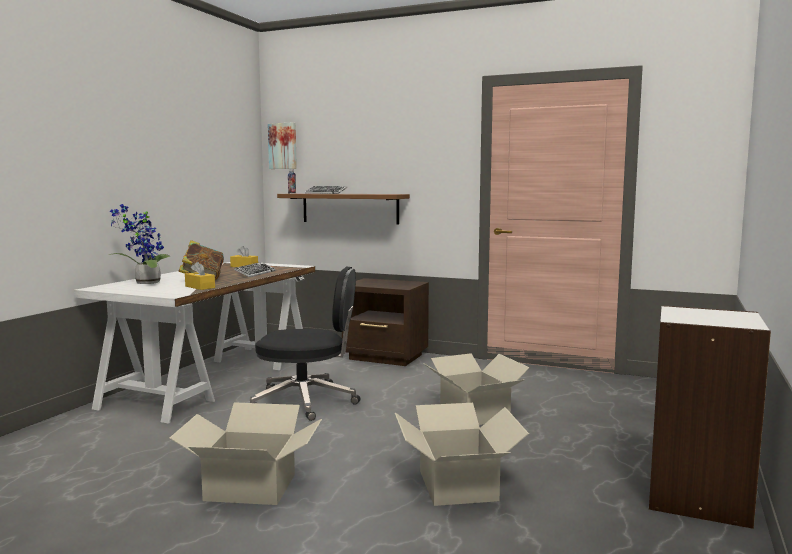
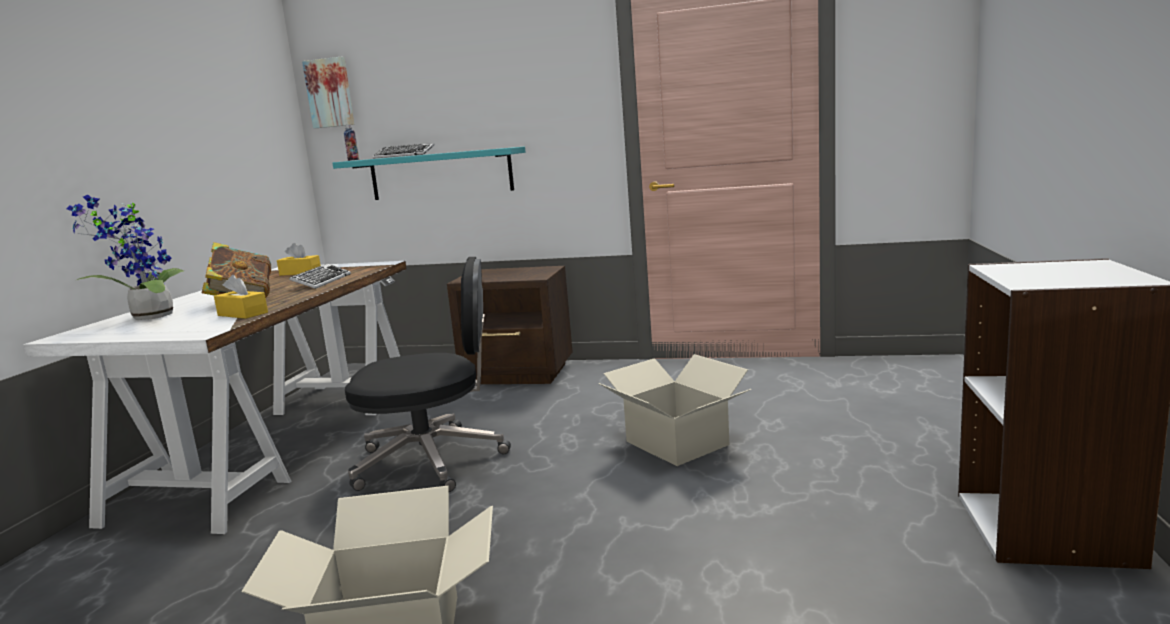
camera: 10 degrees left, 5 degrees up
brown shelf [277,193,410,225] -> turquoise shelf [333,146,525,200]
cardboard box [395,403,529,506] -> none

